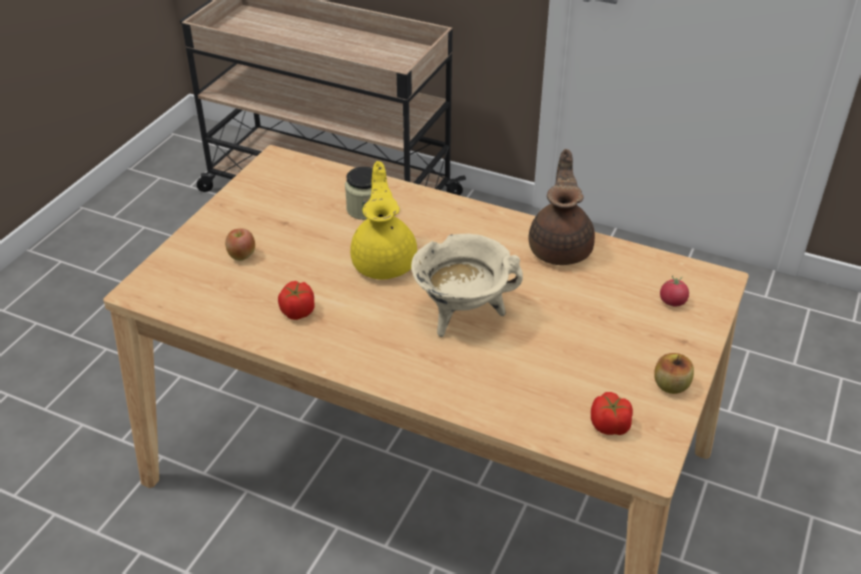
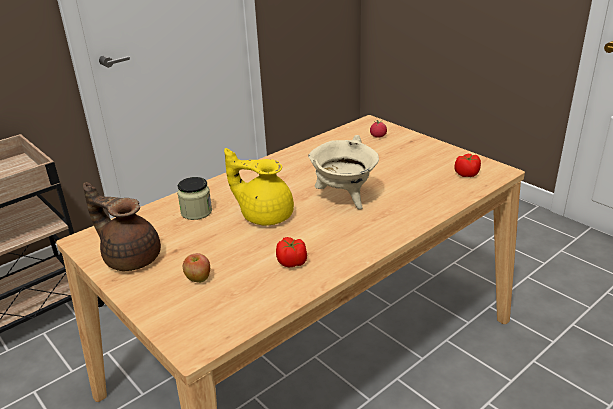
camera: 65 degrees left, 10 degrees down
brown teapot [529,149,595,265] -> brown teapot moved to [83,182,161,271]
apple [654,353,694,394] -> none

